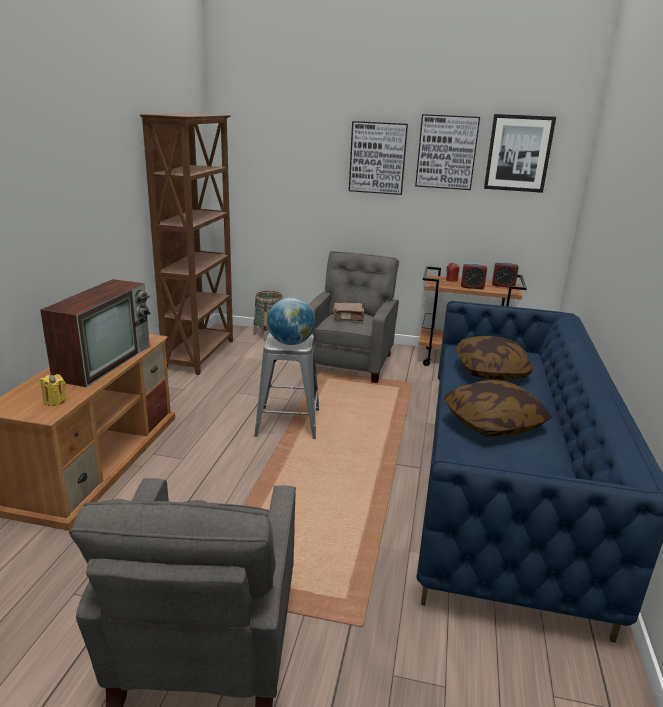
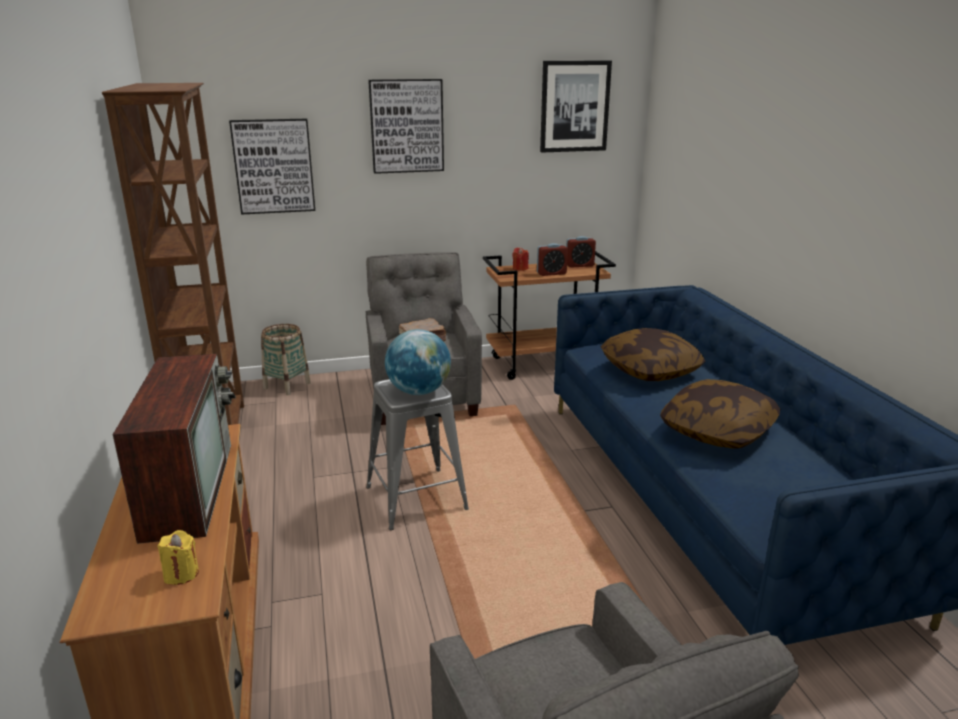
camera: 25 degrees left, 0 degrees up
picture [415,114,480,190] -> picture moved to [229,119,315,215]

